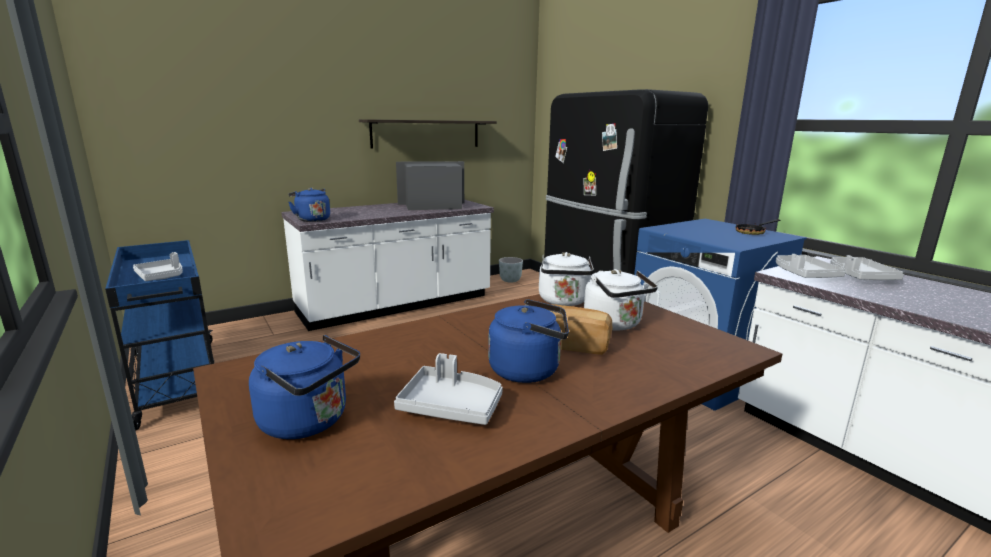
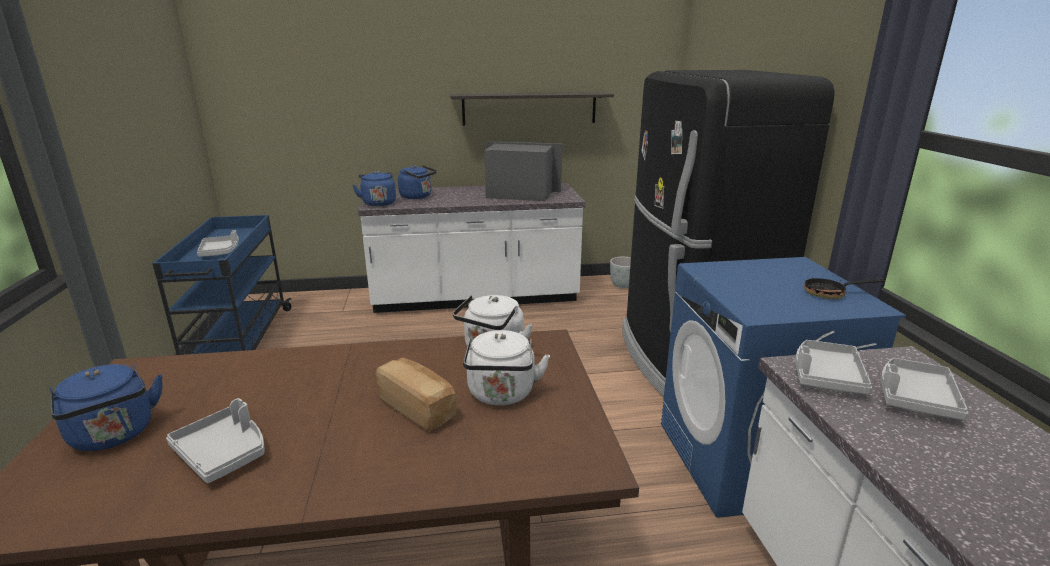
camera: 25 degrees right, 5 degrees up
blue kettle [488,299,569,383] -> blue kettle moved to [398,165,437,199]

